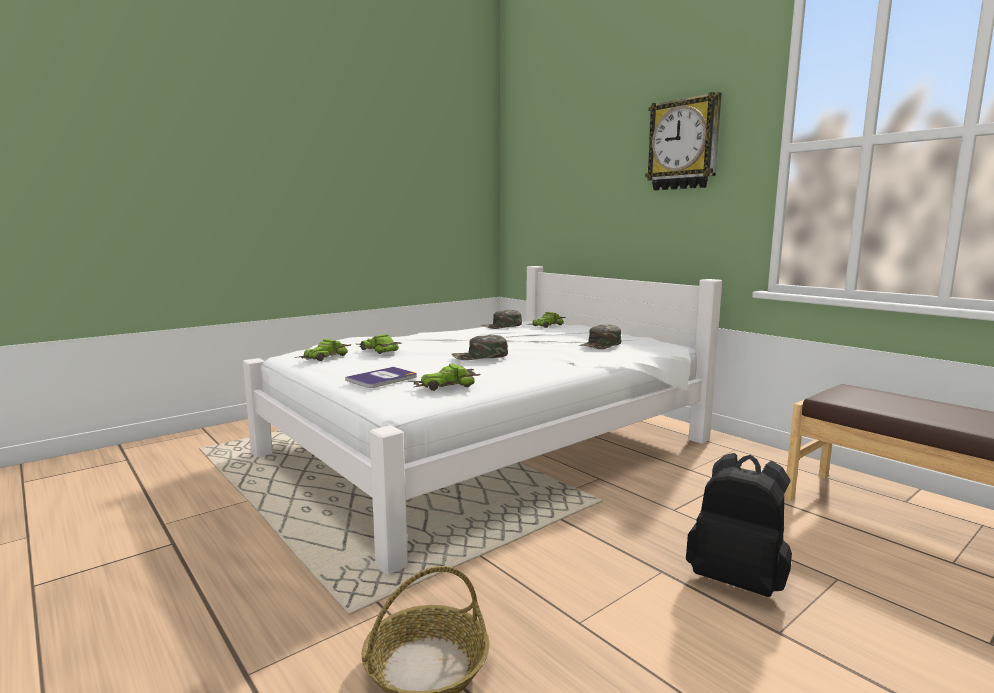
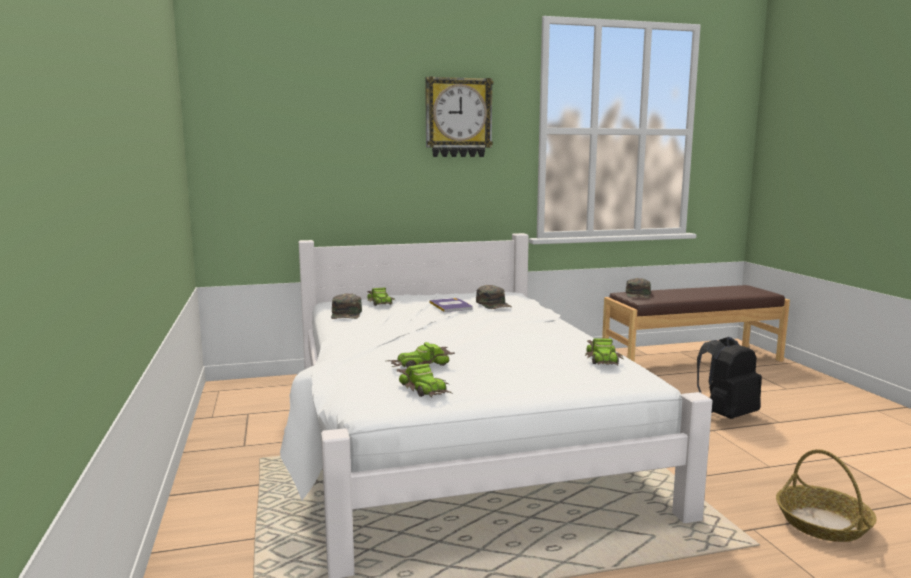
camera: 65 degrees left, 0 degrees up
book [345,367,417,388] -> book moved to [429,298,473,312]
green cap [452,335,508,360] -> green cap moved to [626,278,651,298]

